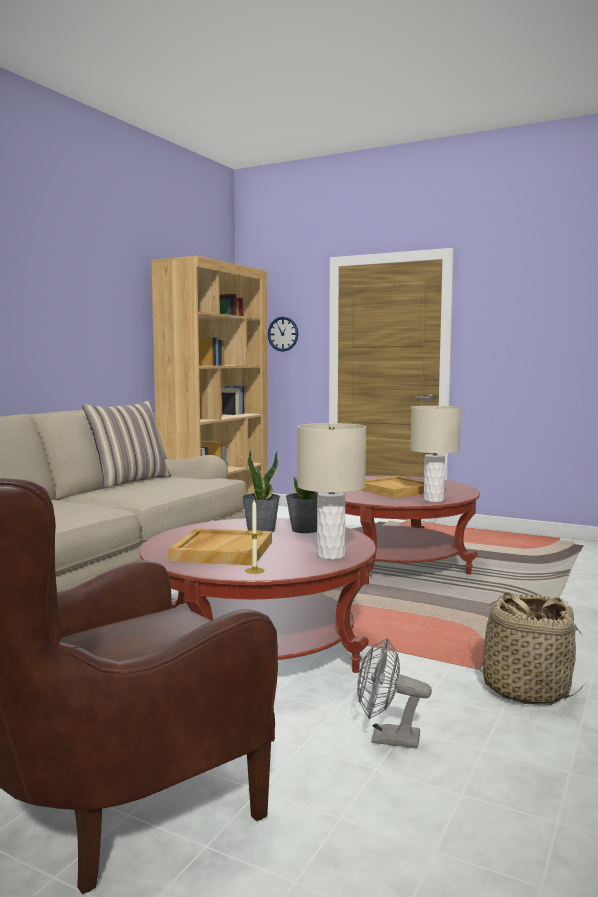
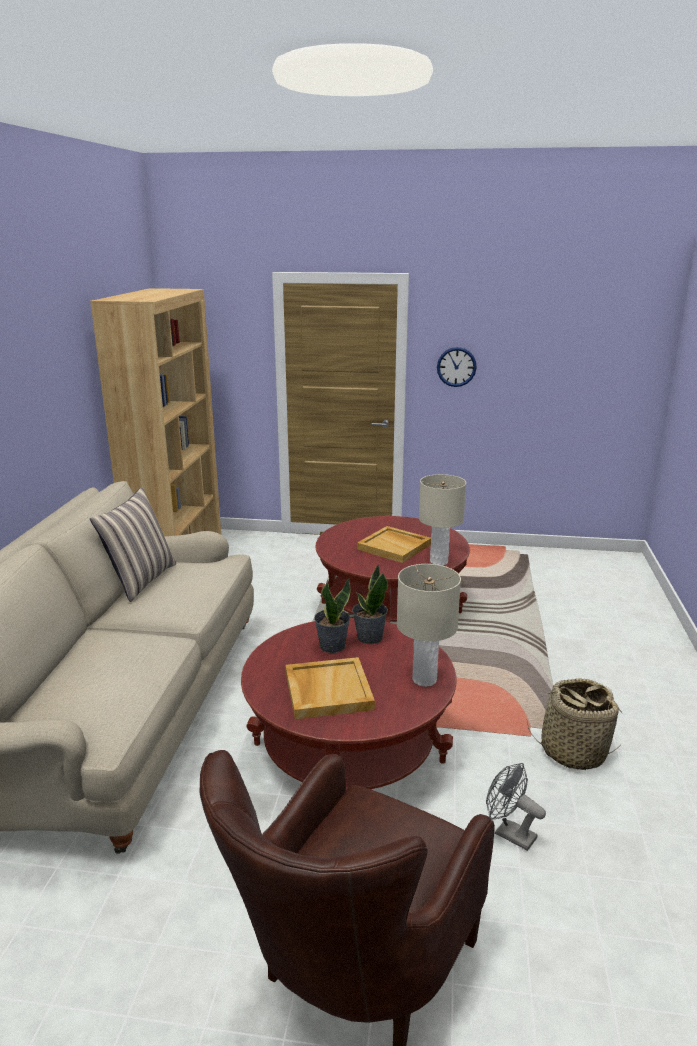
camera: 20 degrees left, 15 degrees up
candle [245,500,265,574] -> none
wall clock [268,316,298,352] -> wall clock moved to [437,347,477,387]
grey fan [357,638,432,749] -> grey fan turned 45 degrees clockwise [486,763,546,851]

